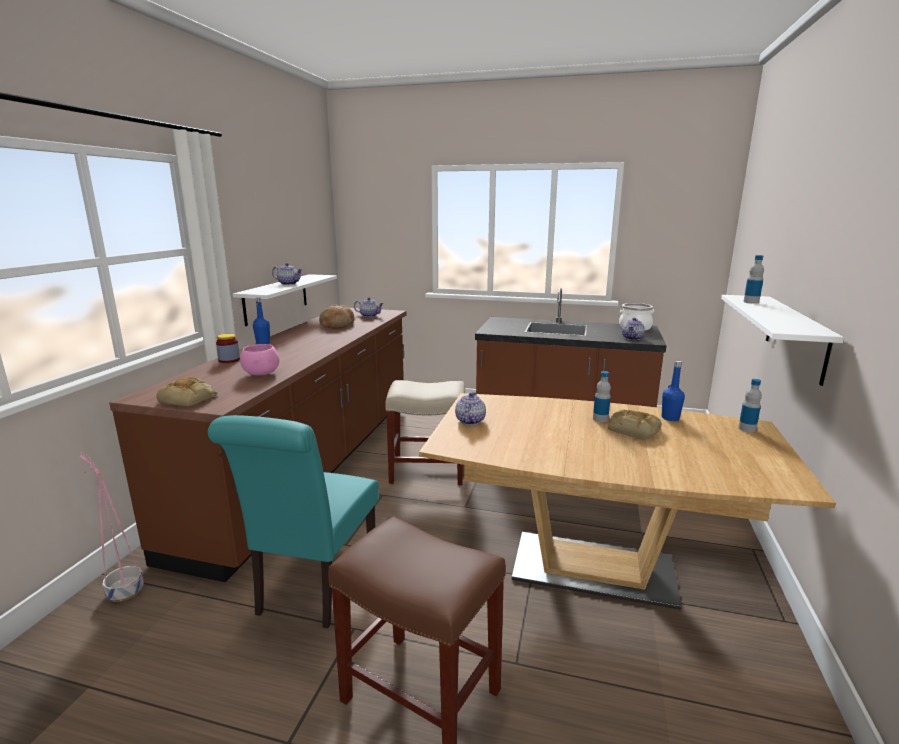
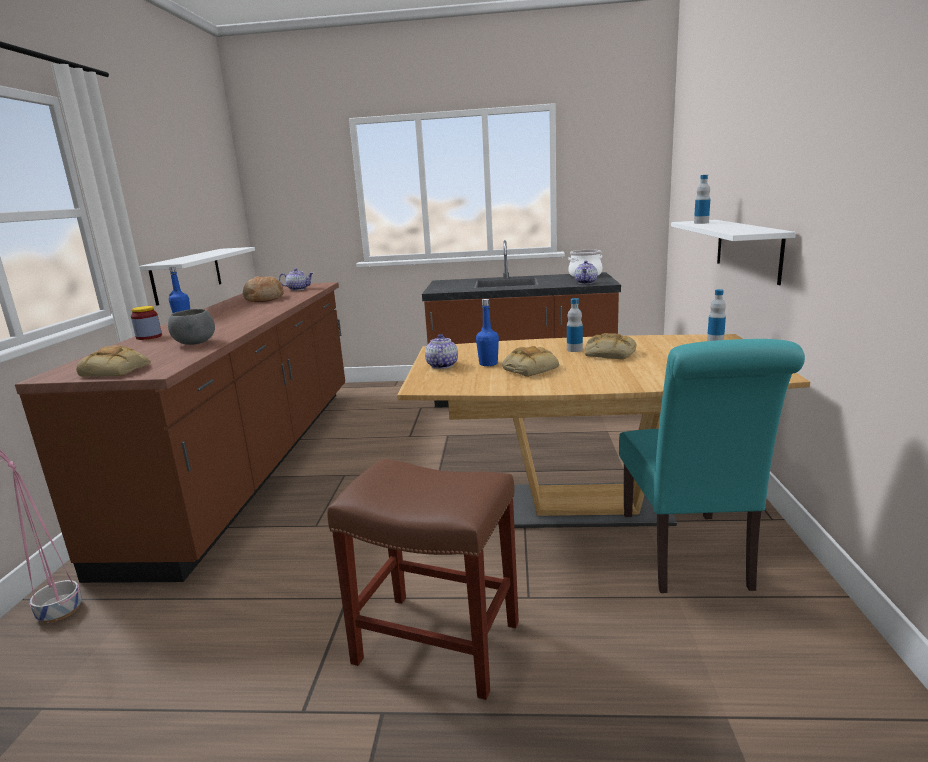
camera: 10 degrees left, 0 degrees up
turquoise chair [208,415,379,628] -> turquoise chair moved to [619,339,805,593]
pink bowl [240,344,279,376] -> grey bowl [168,309,215,345]
teapot [272,263,303,285] -> none
beige stool [385,380,465,485] -> none
blue bottle [662,361,685,421] -> blue bottle moved to [476,299,499,366]
none -> bread [502,346,559,377]

